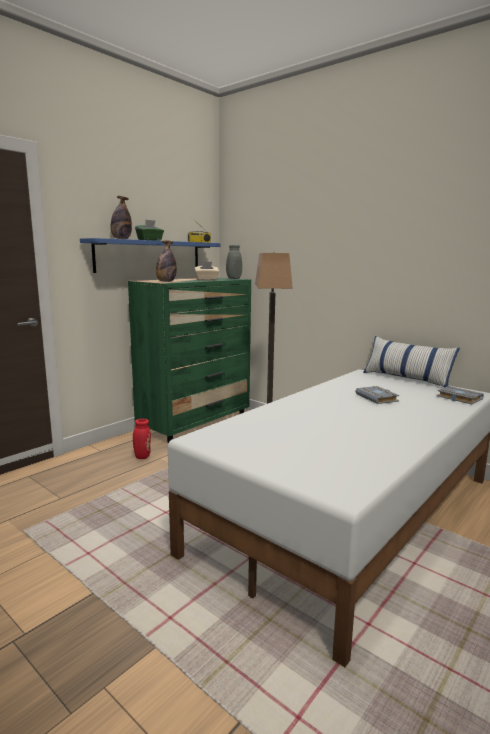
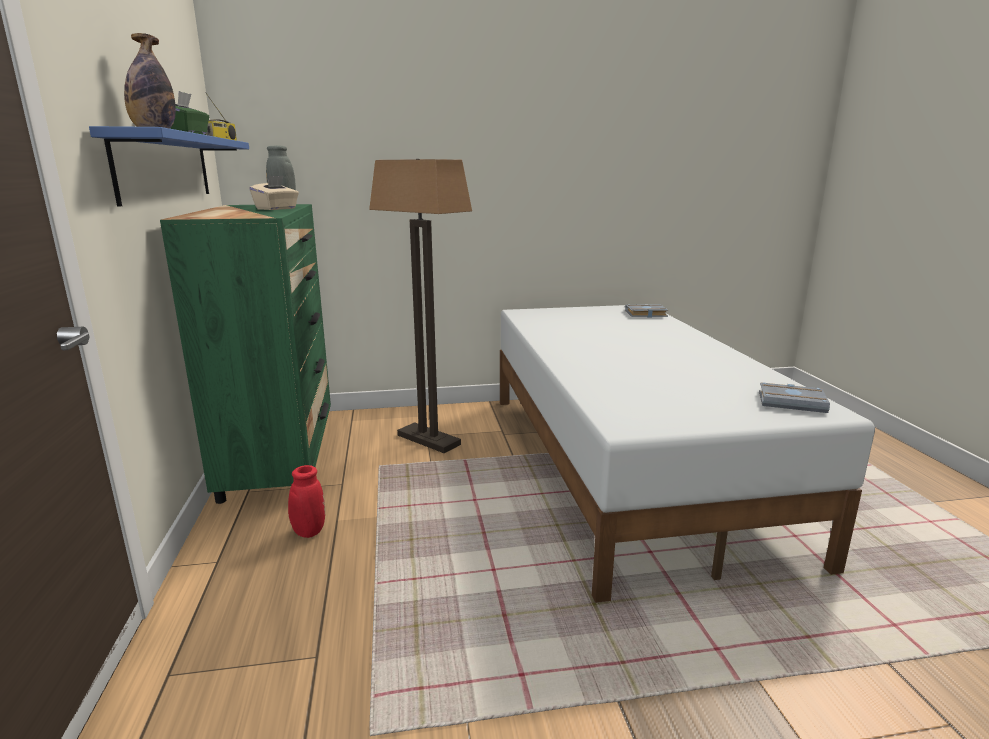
camera: 50 degrees left, 5 degrees up
bottle [156,240,177,282] -> none
grey book [355,386,400,404] -> grey book moved to [759,382,830,413]
pillow [363,336,460,387] -> none

